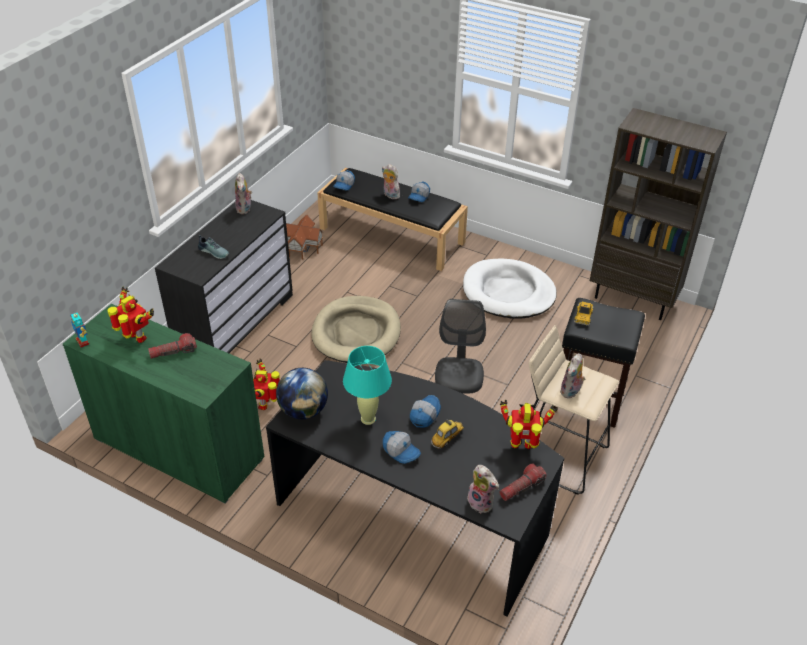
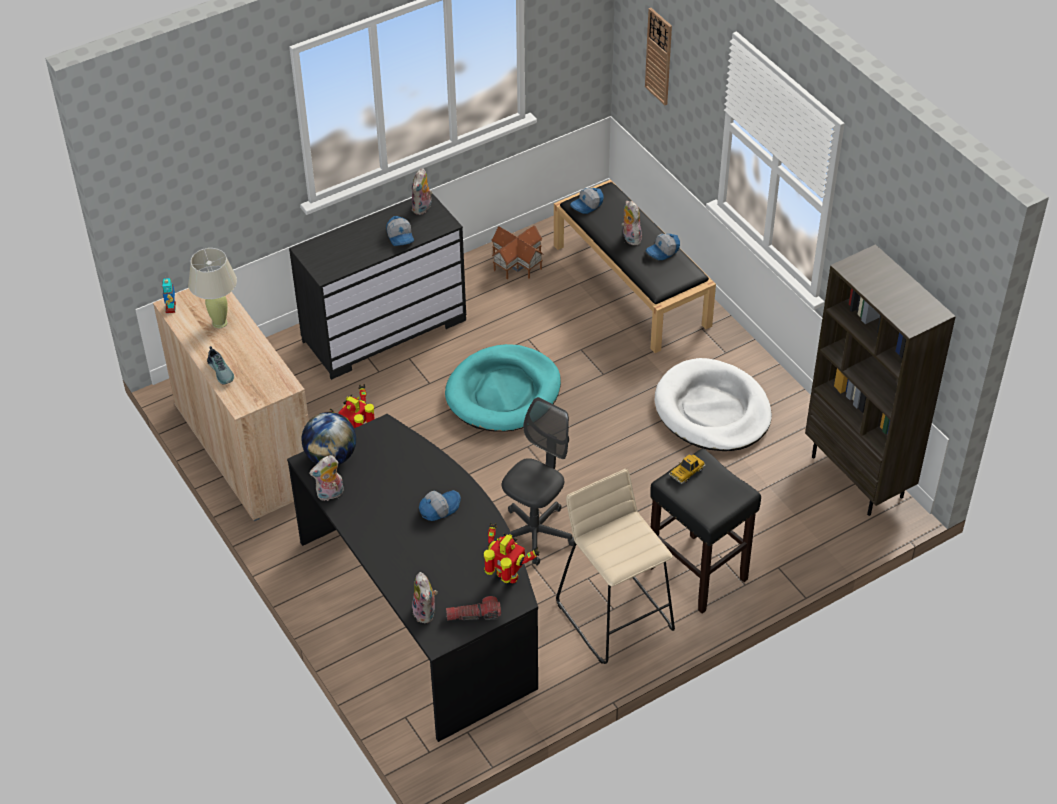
camera: 30 degrees right, 5 degrees up
green cabinet [63,304,264,504] -> beige cabinet [153,288,309,521]
toy robot [107,286,154,343] -> beige table lamp [188,248,237,328]
flashlight [148,333,197,359] -> none
shoe [198,235,229,259] -> shoe moved to [207,346,234,385]
beige dog bed [311,296,401,363] -> turquoise dog bed [445,344,561,432]
turquoise table lamp [343,346,392,425] -> none
cap [383,431,421,464] -> cap moved to [386,216,414,246]
toy car [431,416,464,449] -> none
plush toy [560,353,585,399] -> plush toy moved to [309,455,343,501]
none -> wall clock [645,8,672,105]

